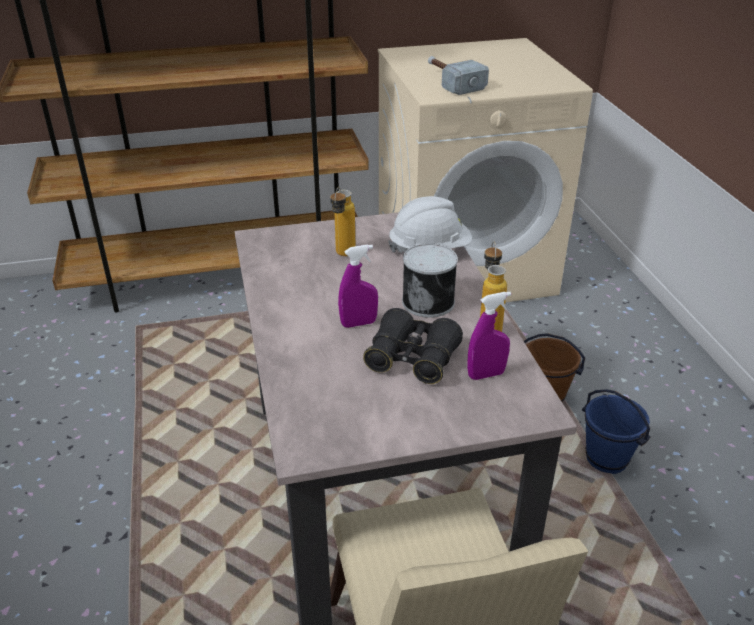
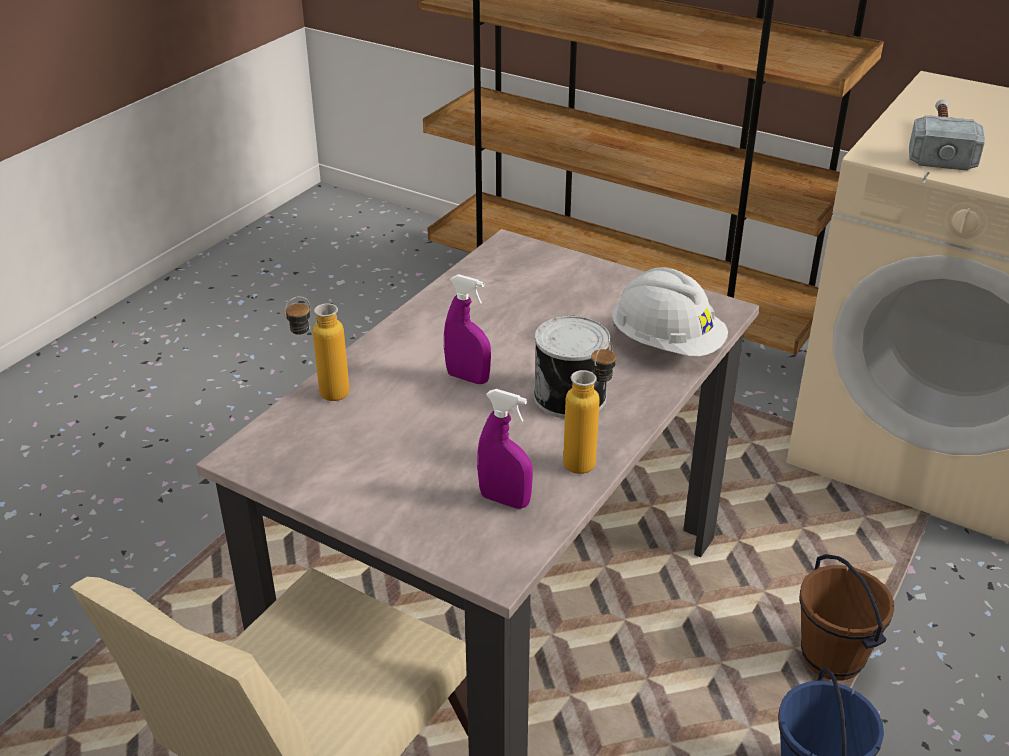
camera: 45 degrees right, 0 degrees up
bottle [330,187,355,256] -> bottle moved to [284,296,349,401]
black binoculars [363,308,463,384] -> none

